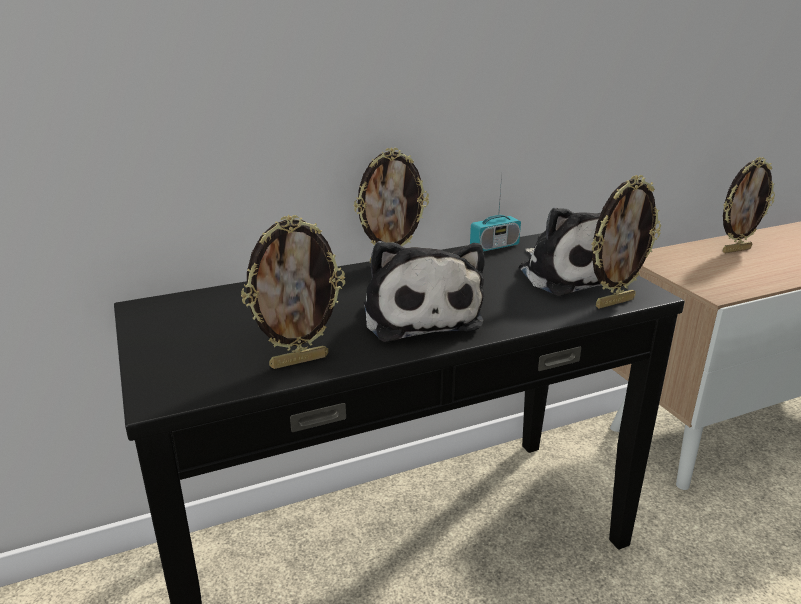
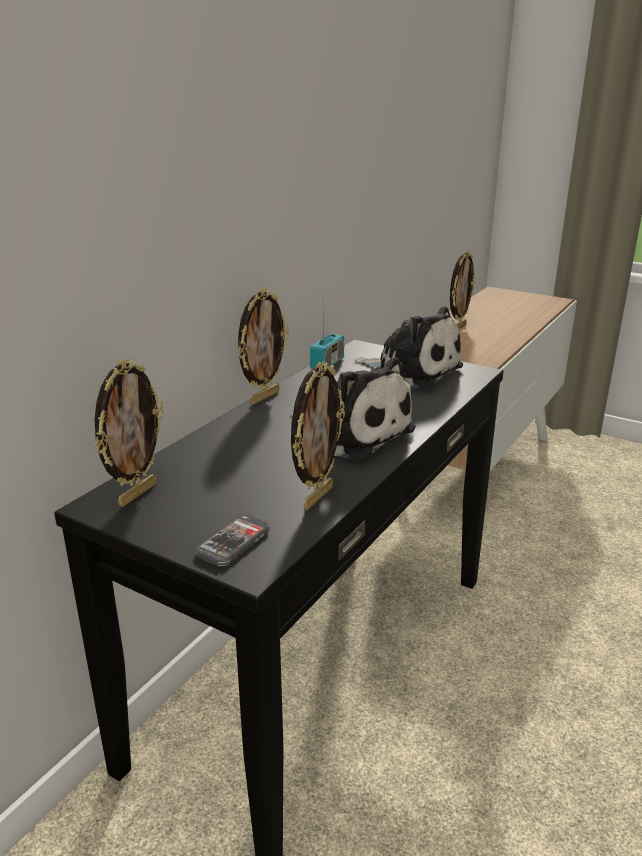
camera: 35 degrees left, 0 degrees up
picture frame [591,175,661,309] -> picture frame moved to [95,359,164,507]
none -> phone [195,515,270,566]

